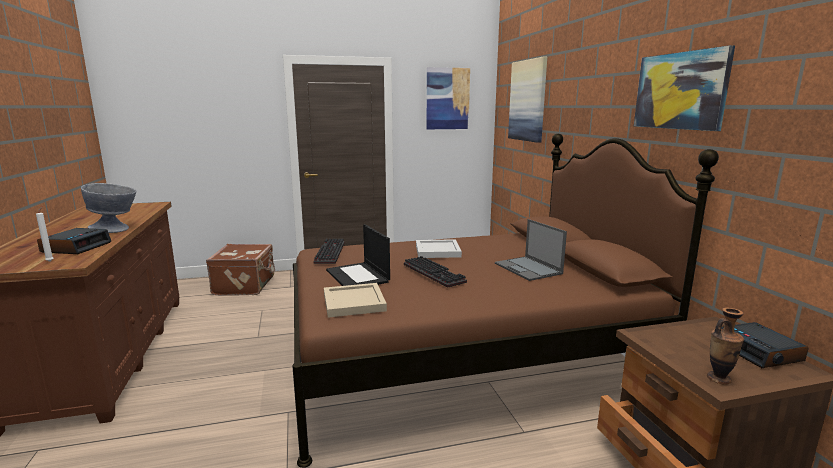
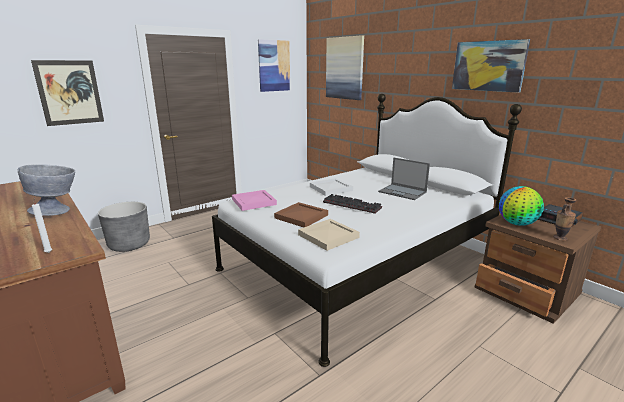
camera: 25 degrees left, 5 degrees up
alarm clock [37,228,111,254] -> none
brown suitcase [206,244,275,296] -> grey planter [98,202,150,252]
brown bed [292,134,719,468] -> white bed [212,94,522,367]
keyboard [314,239,345,264] -> pink tray [232,190,277,211]
laptop [326,224,390,286] -> brown tray [274,202,328,227]
none -> picture [31,60,104,126]
none -> globe [499,186,544,226]

